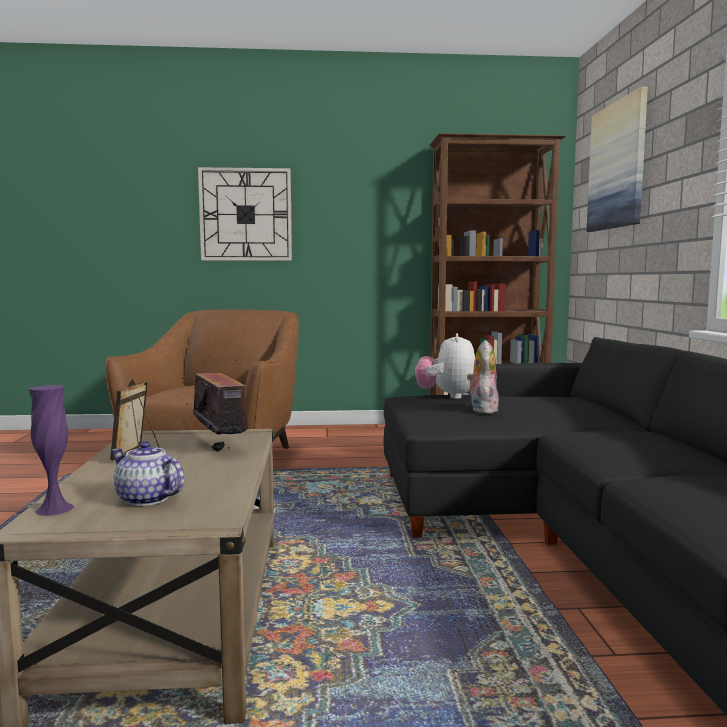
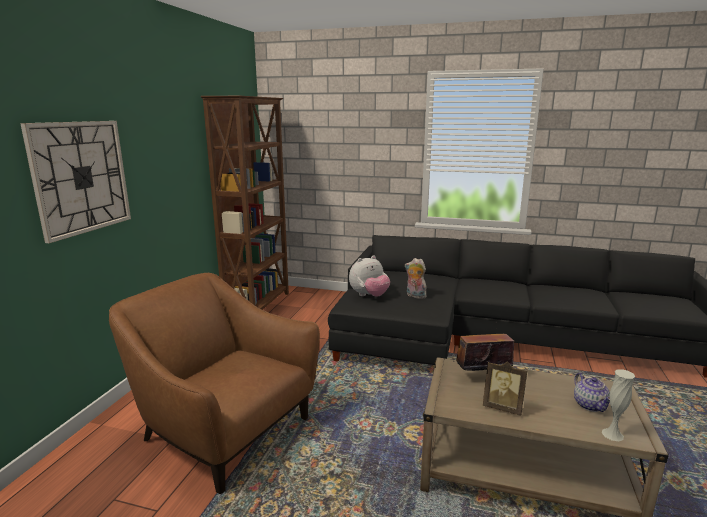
camera: 70 degrees left, 10 degrees up
purple vase [29,385,74,516] -> white vase [602,369,635,441]
teapot [111,441,184,506] -> teapot turned 60 degrees counterclockwise [574,373,610,412]
plush toy [415,333,475,399] -> plush toy turned 60 degrees counterclockwise [349,256,390,297]
picture [587,87,648,232] -> none

